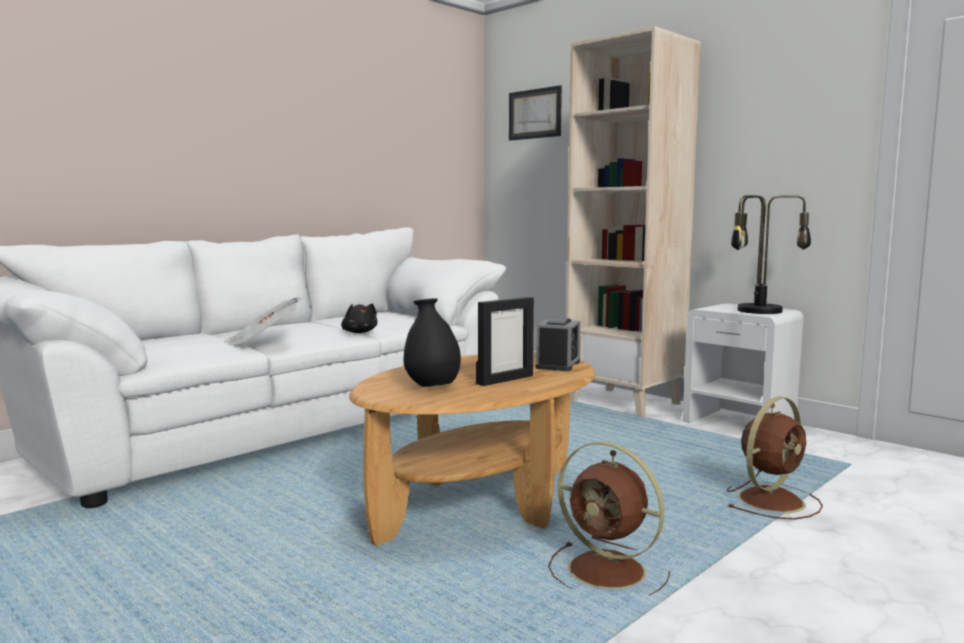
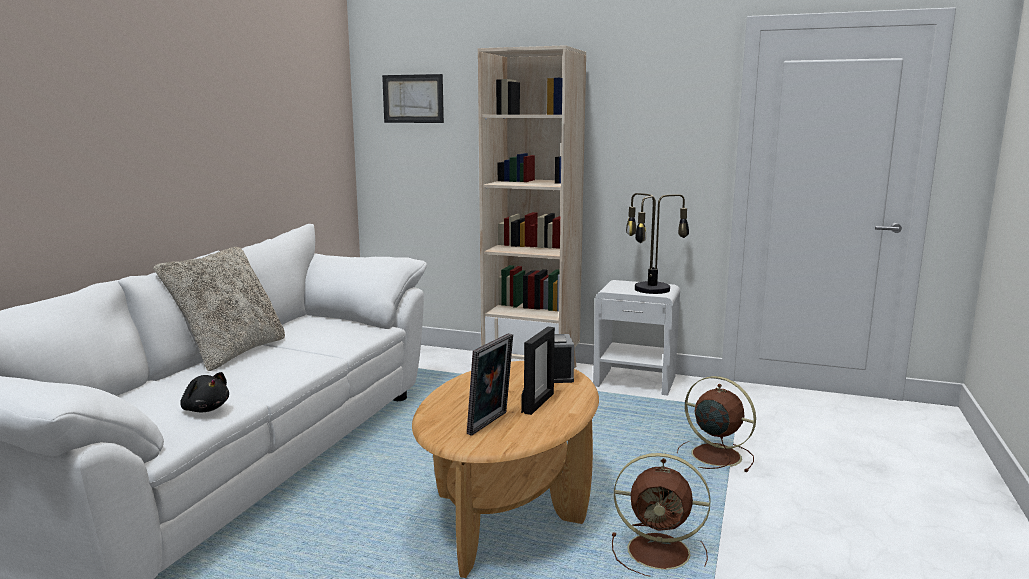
camera: 25 degrees left, 5 degrees up
newspaper [225,297,302,344] -> none
black plush toy [341,303,377,333] -> black plush toy moved to [180,372,229,412]
black vase [404,298,461,387] -> picture frame [467,333,513,436]
brown fan [727,396,823,519] -> brown fan turned 75 degrees counterclockwise [677,376,756,472]
none -> beige pillow [154,247,285,371]

